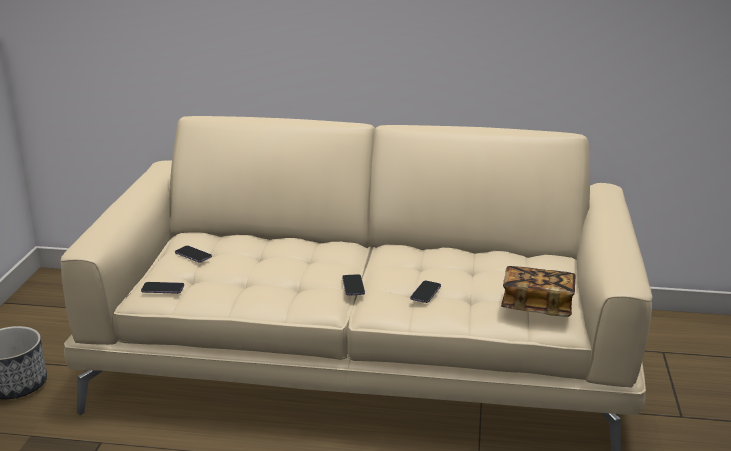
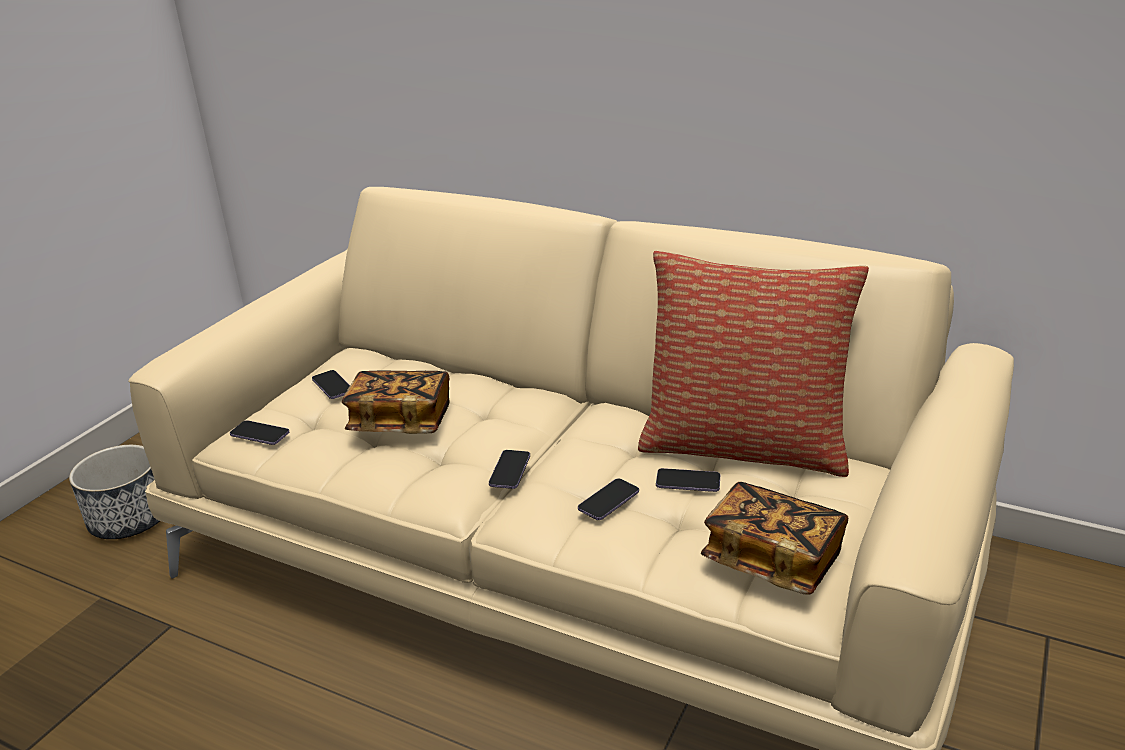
camera: 20 degrees right, 5 degrees up
none -> book [342,371,449,434]
none -> pillow [638,251,869,477]
none -> phone [656,468,720,492]

